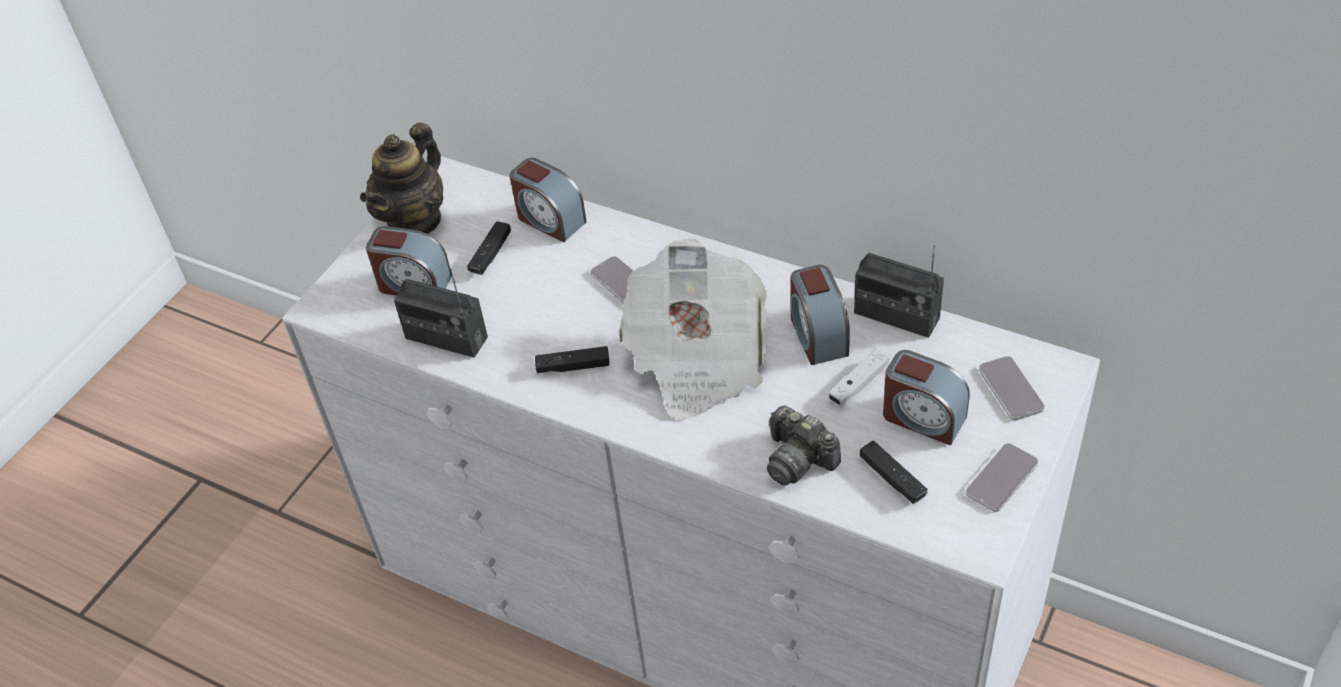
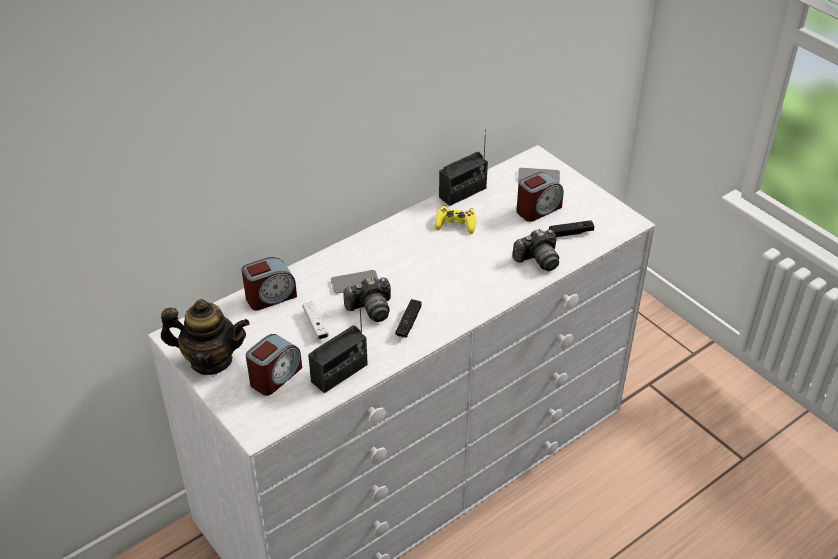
camera: 70 degrees left, 5 degrees down
teapot [360,122,443,234] -> teapot turned 45 degrees counterclockwise [161,299,250,375]
black game controller [467,221,511,275] -> none
newspaper [618,239,767,420] -> none
alarm clock [791,265,850,365] -> yellow game controller [435,205,476,234]
white game controller [828,349,889,406] -> white game controller moved to [303,301,329,340]
phone [965,443,1038,512] -> none
none -> camera [343,277,391,322]

